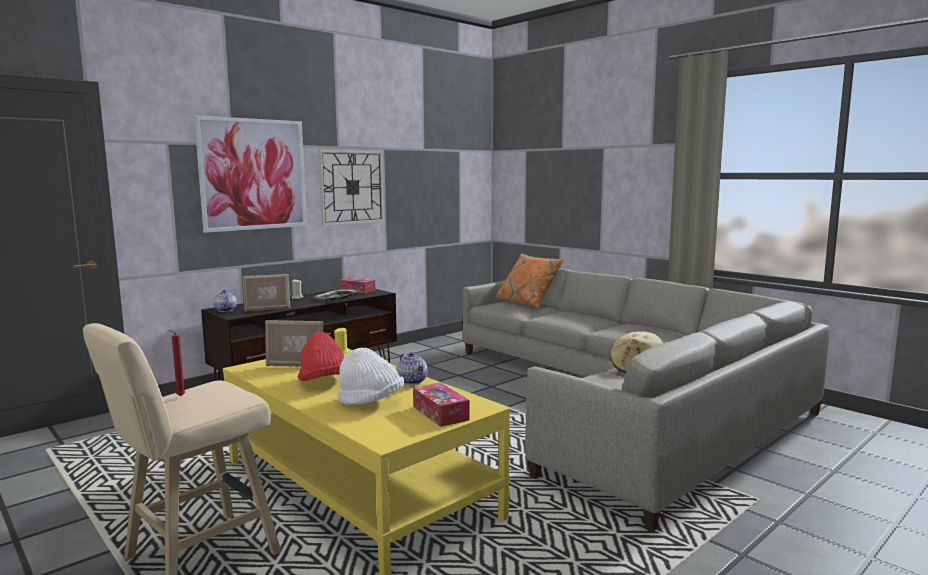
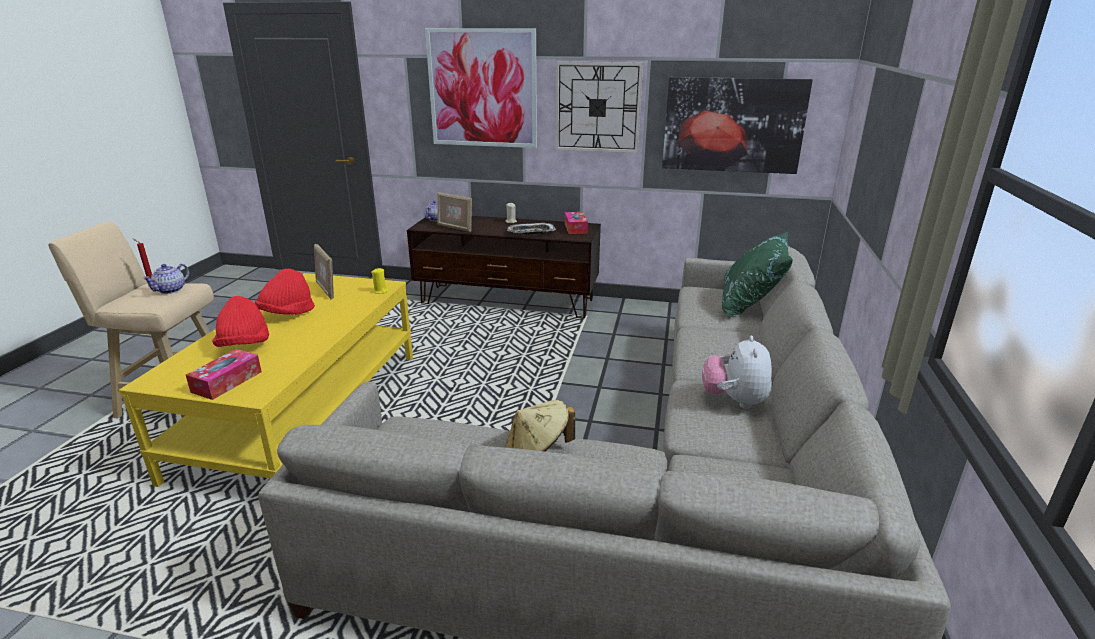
camera: 55 degrees right, 15 degrees up
white hat [337,348,404,405] -> red hat [212,296,269,347]
teapot [396,352,428,385] -> teapot moved to [142,264,189,294]
orange pillow [495,253,565,307] -> green pillow [722,231,793,317]
none -> picture [662,77,813,174]
none -> plush toy [702,336,772,409]

